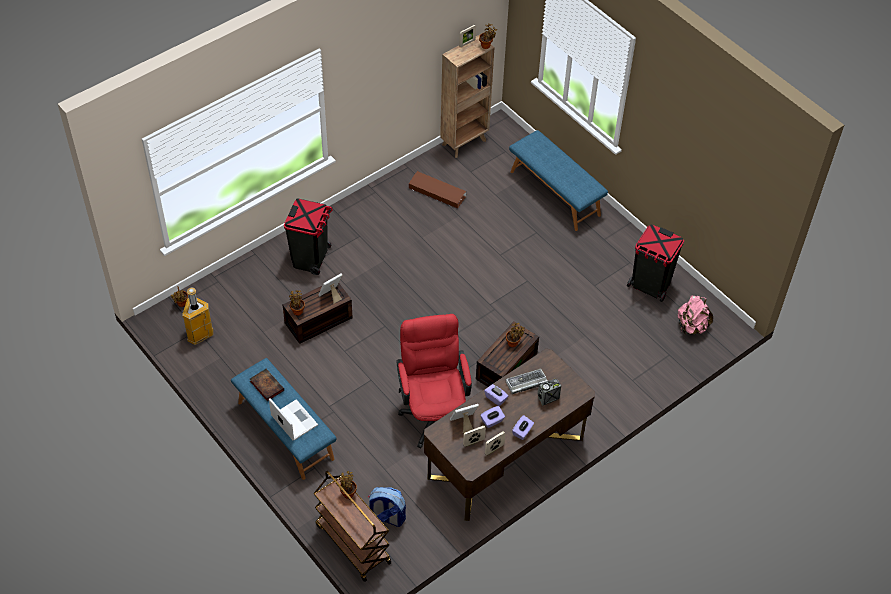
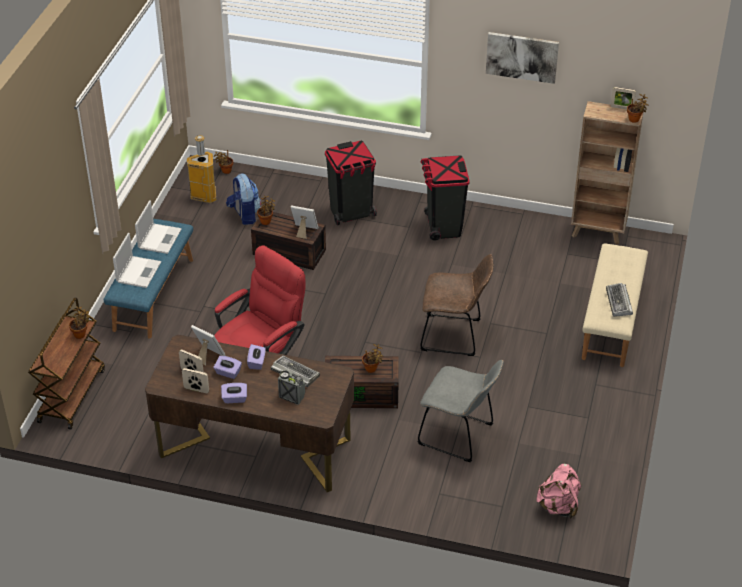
camera: 55 degrees right, 10 degrees down
book [250,369,284,401] -> laptop [135,200,182,254]
backpack [368,487,406,527] -> backpack moved to [226,174,261,225]
brown storage box [409,171,467,208] -> none
blue bench [509,130,608,231] -> beige bench [582,243,648,367]
black trash can [627,224,684,302] -> black trash can moved to [421,155,470,241]
none -> grey chair [418,360,504,462]
none -> brown chair [420,254,493,356]
none -> picture [486,32,559,84]
none -> keyboard [606,283,633,317]

